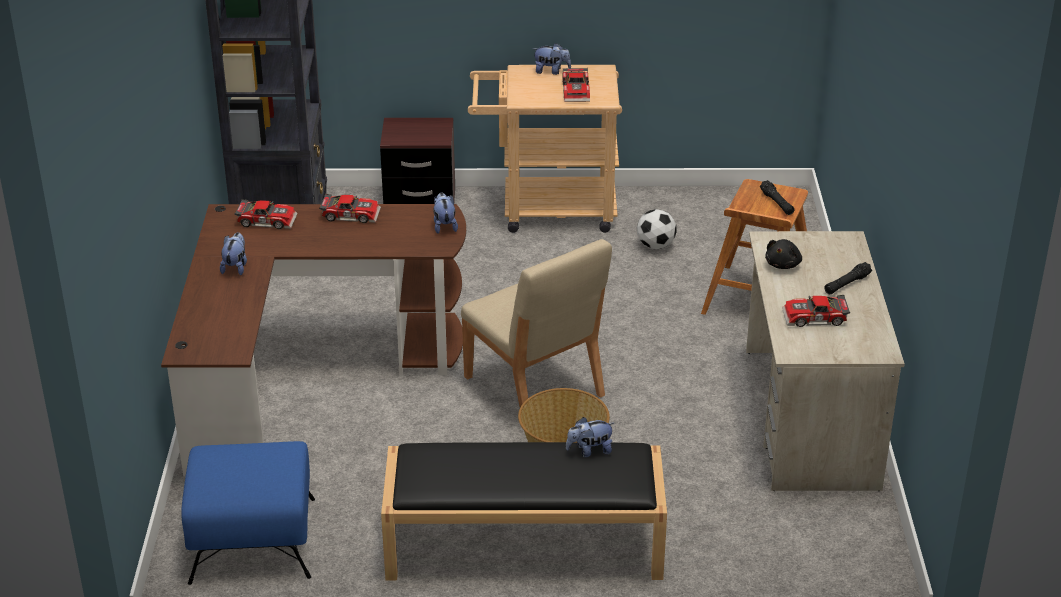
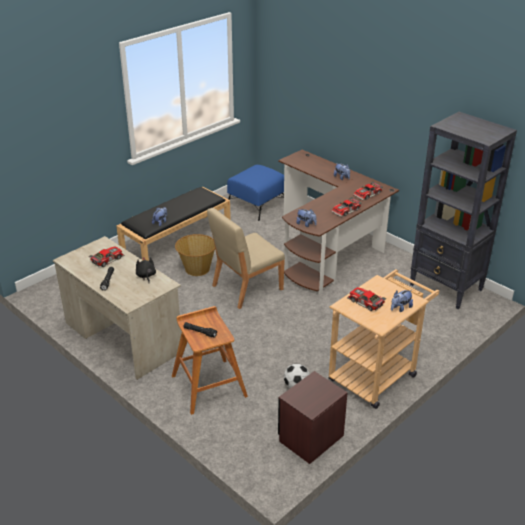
camera: 135 degrees right, 0 degrees up
brown nightstand [380,118,455,204] -> brown nightstand moved to [278,371,348,464]
beige chair [461,239,612,407] -> beige chair turned 45 degrees counterclockwise [207,208,285,309]

